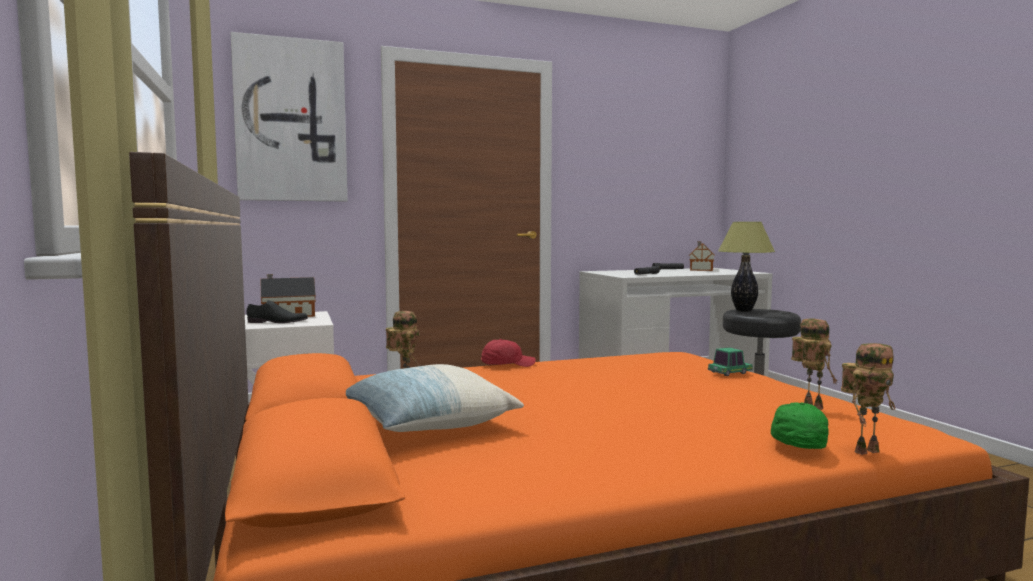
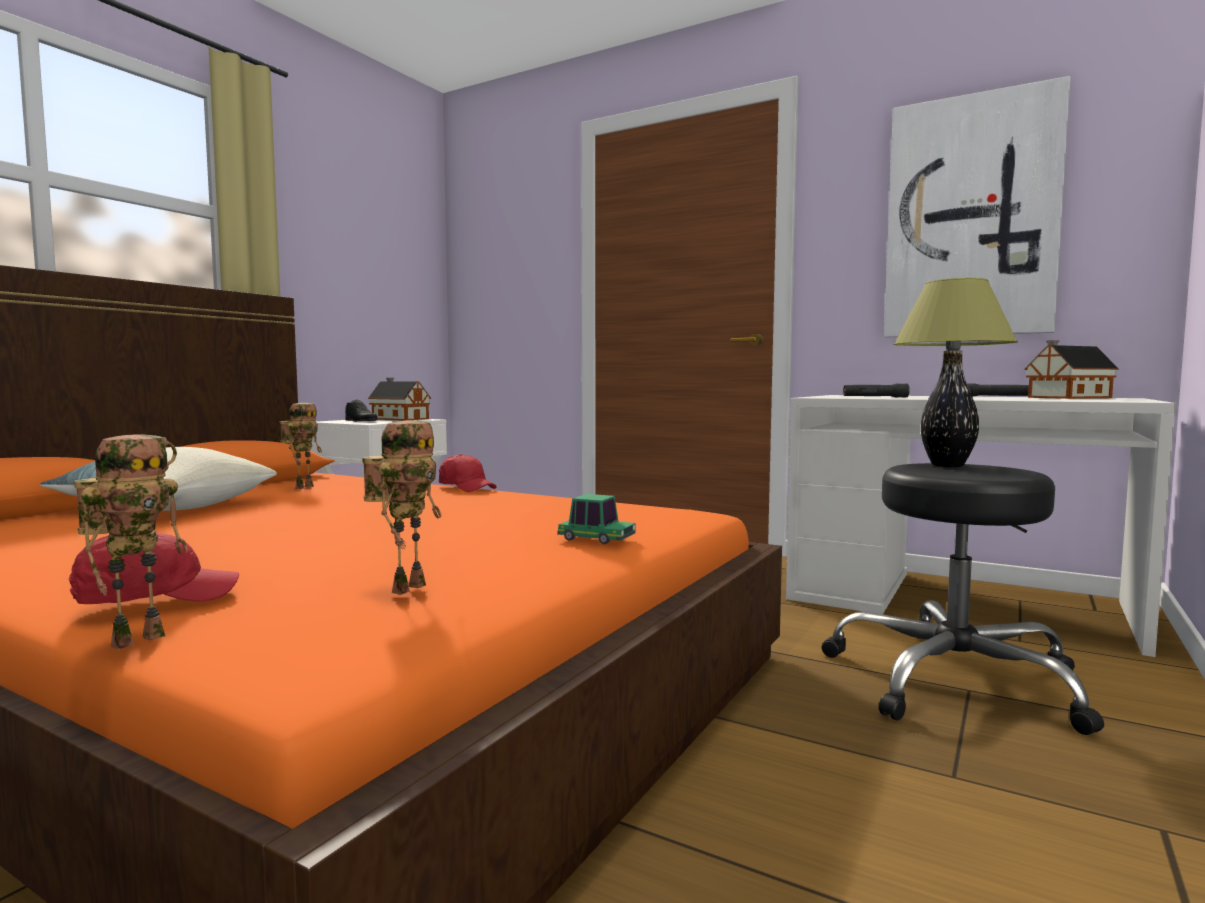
camera: 50 degrees right, 0 degrees up
picture [231,32,348,202] -> picture moved to [884,76,1071,337]
green cap [771,402,829,449] -> red cap [69,532,239,604]
toy robot [841,343,895,455] -> toy robot turned 90 degrees counterclockwise [74,434,188,650]

